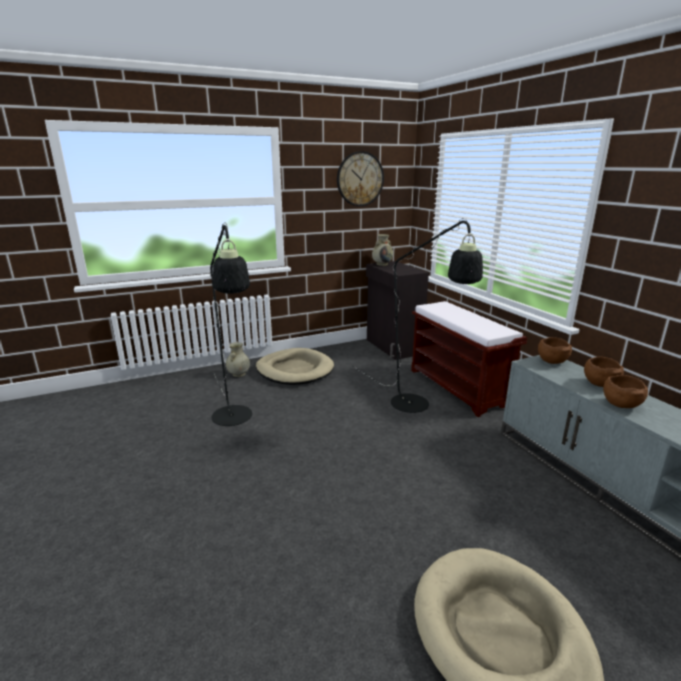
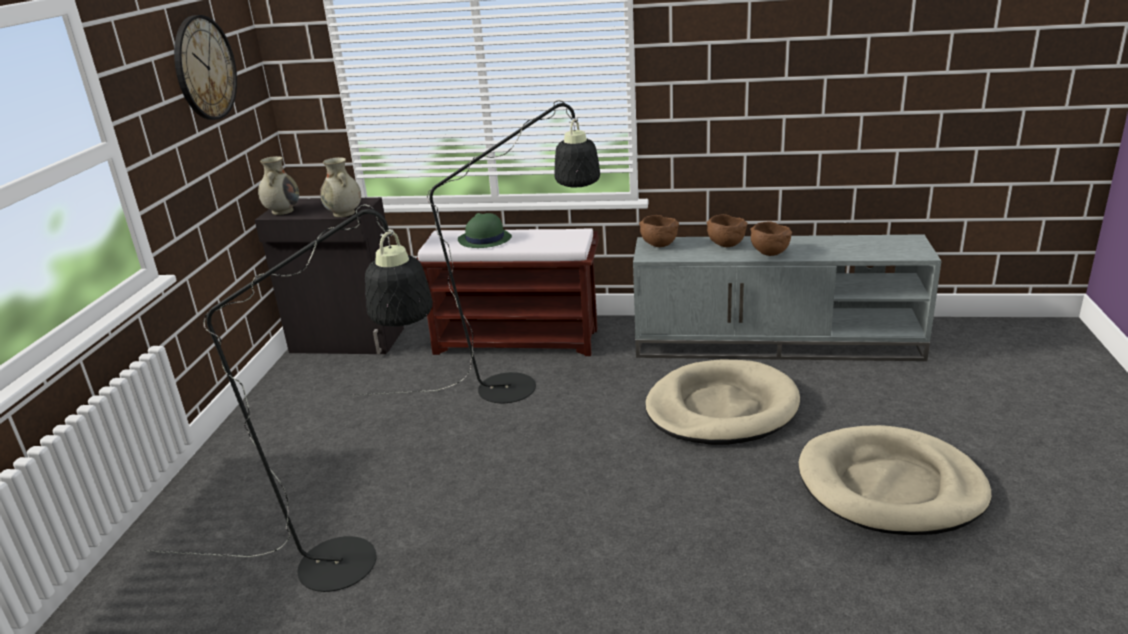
camera: 55 degrees left, 5 degrees up
beige vase [226,342,250,377] -> beige vase moved to [320,157,361,217]
beige dog bed [256,348,334,385] -> beige dog bed moved to [645,359,800,445]
none -> green hat [458,213,512,248]

